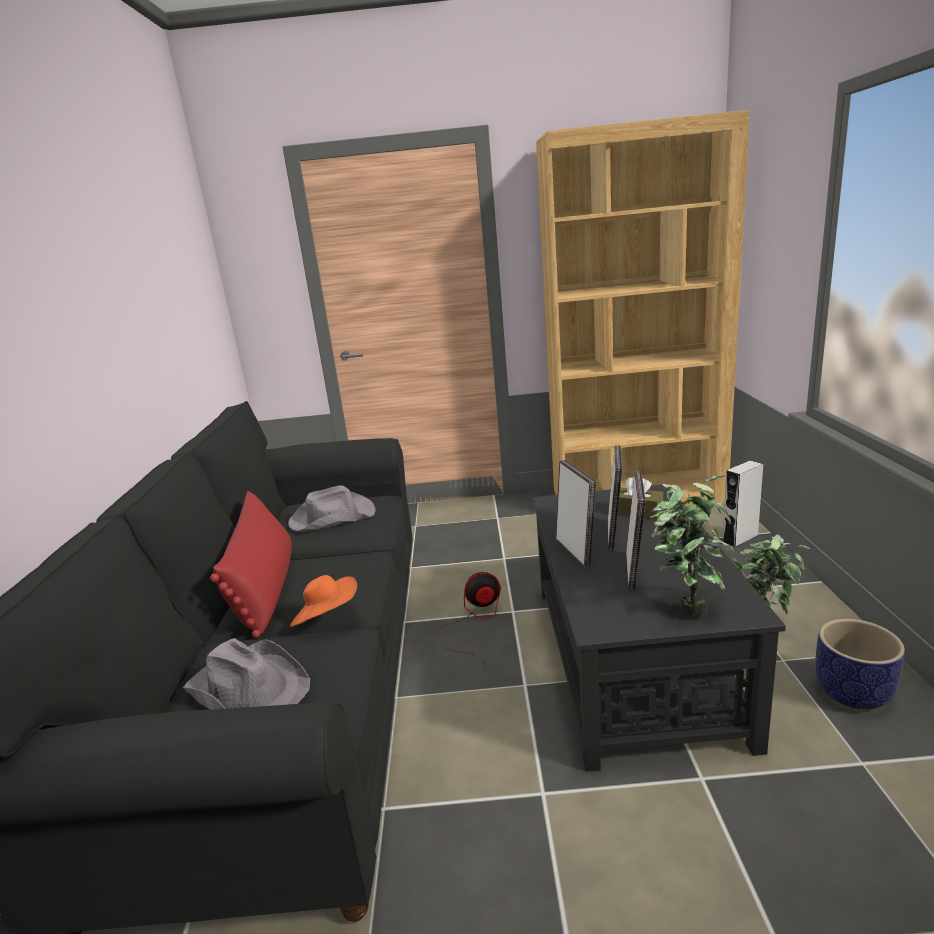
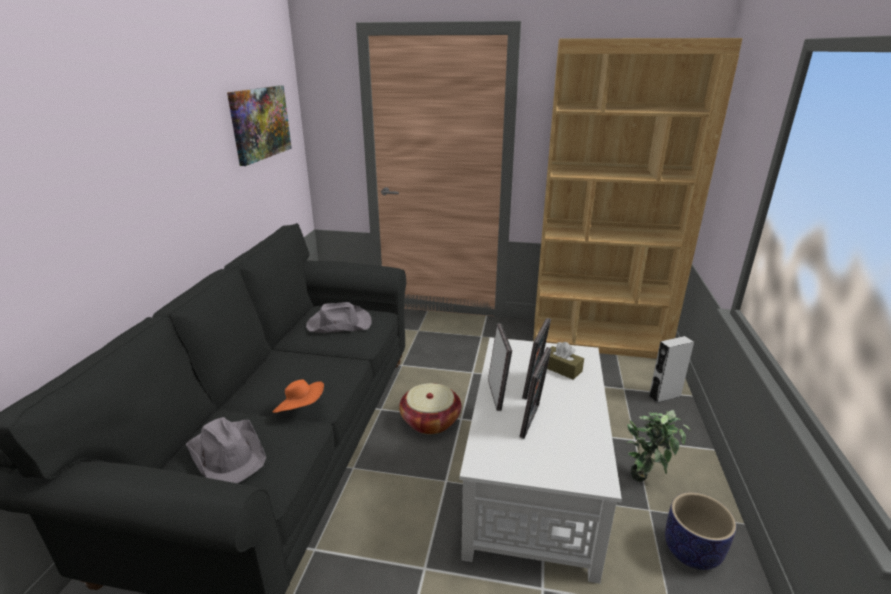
camera: 10 degrees right, 5 degrees up
red pillow [210,491,292,638] -> none
fan [438,572,501,668] -> basket [399,383,461,434]
black coffee table [532,484,786,772] -> white coffee table [460,338,622,584]
potted plant [650,474,734,617] -> none
none -> picture [227,86,292,166]

